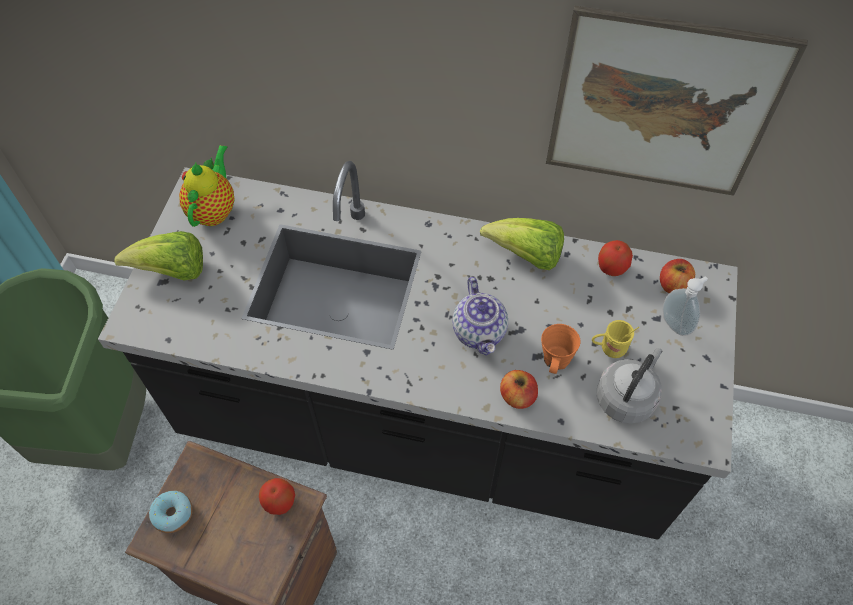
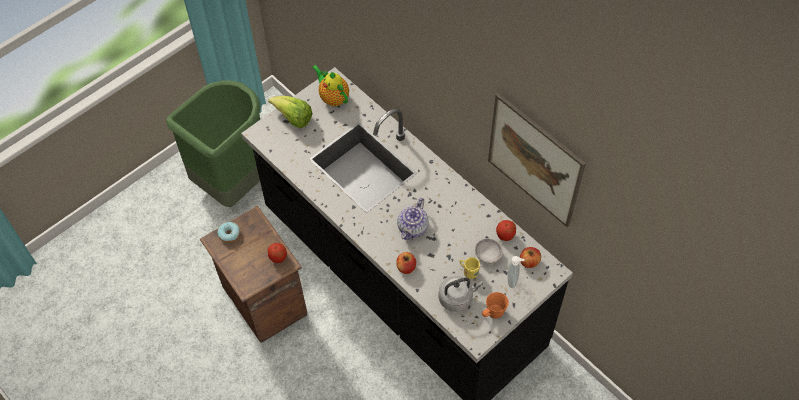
camera: 35 degrees right, 0 degrees up
teapot [179,145,234,227] -> teapot turned 90 degrees counterclockwise [312,65,349,106]
lettuce [480,218,564,270] -> none
orange mug [541,324,581,374] -> orange mug moved to [482,292,509,319]
none -> grey bowl [475,238,502,263]

